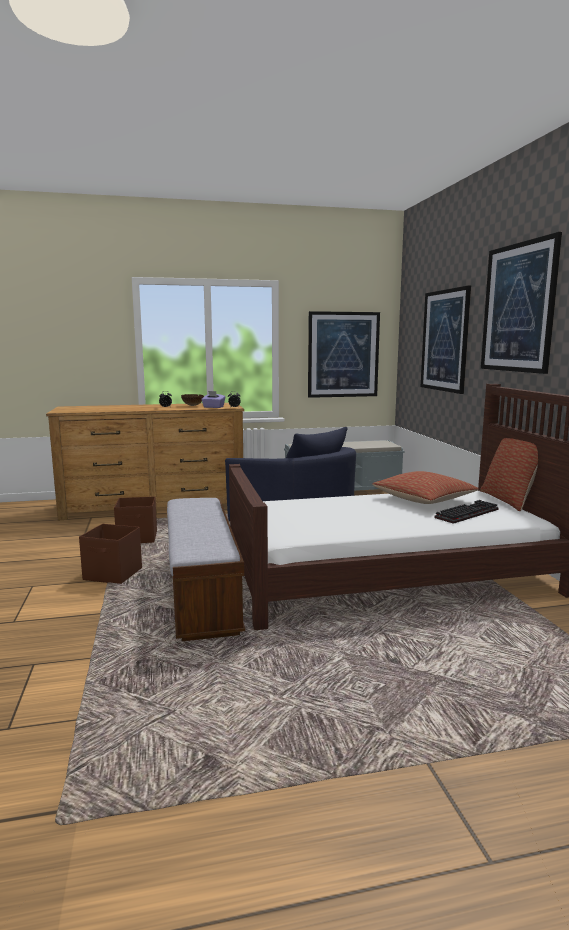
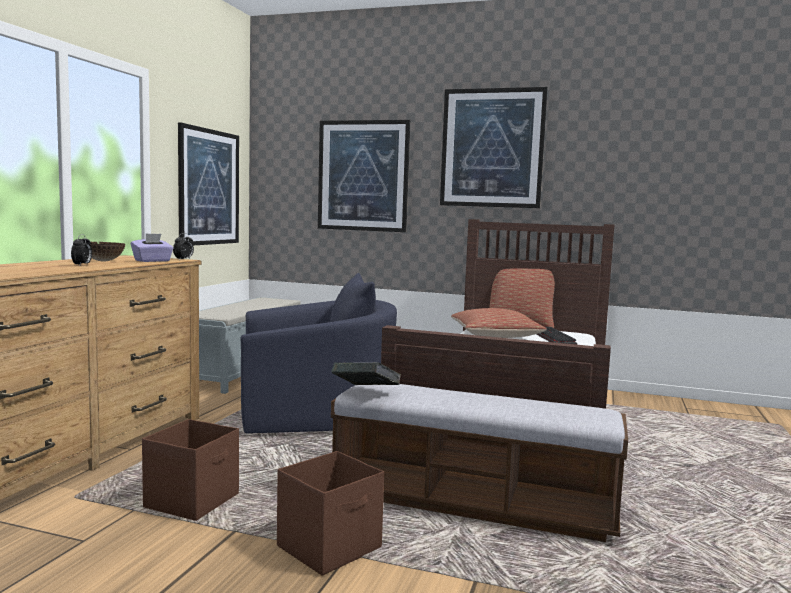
camera: 60 degrees left, 5 degrees down
none -> book [332,363,401,385]

